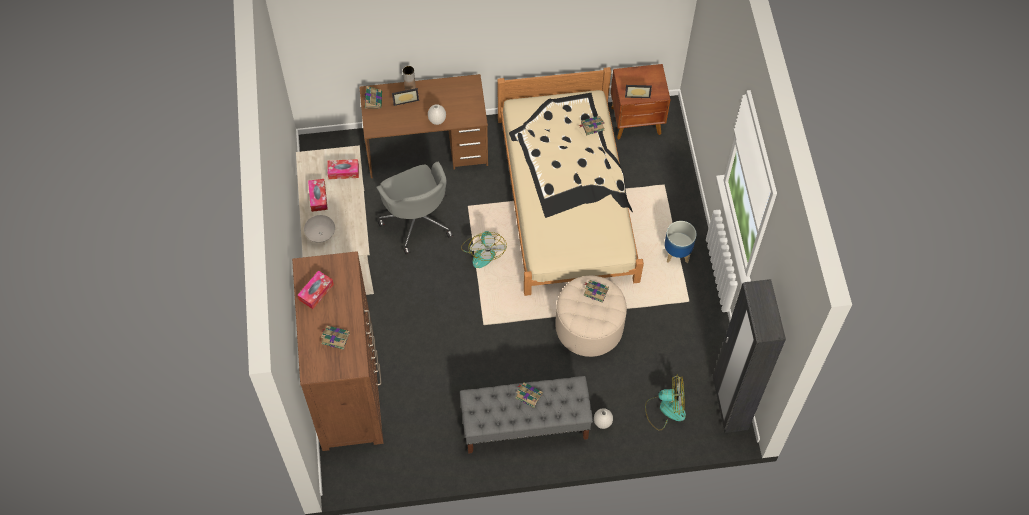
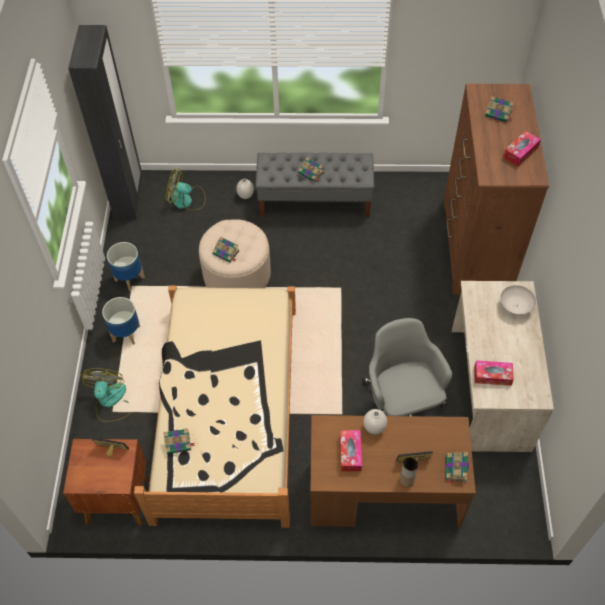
camera: 170 degrees left, 5 degrees down
tissue box [308,179,328,212] -> tissue box moved to [340,430,362,471]
fan [461,231,507,268] -> fan moved to [80,368,132,422]
none -> planter [107,242,145,291]

